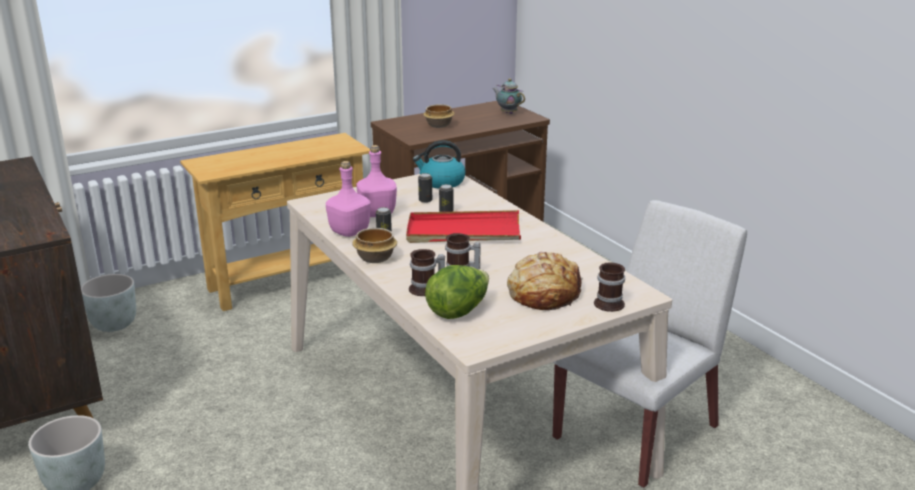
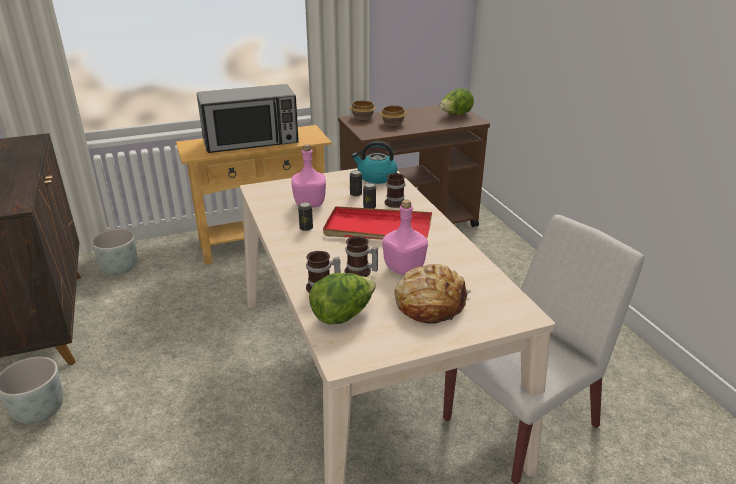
camera: 10 degrees right, 5 degrees up
pink bottle [326,161,371,237] -> pink bottle moved to [382,200,428,275]
bowl [352,228,397,263] -> bowl moved to [350,100,376,120]
teapot [493,79,525,114] -> lettuce [439,88,474,115]
mug [594,262,625,312] -> mug moved to [384,173,406,208]
none -> microwave [197,84,299,153]

